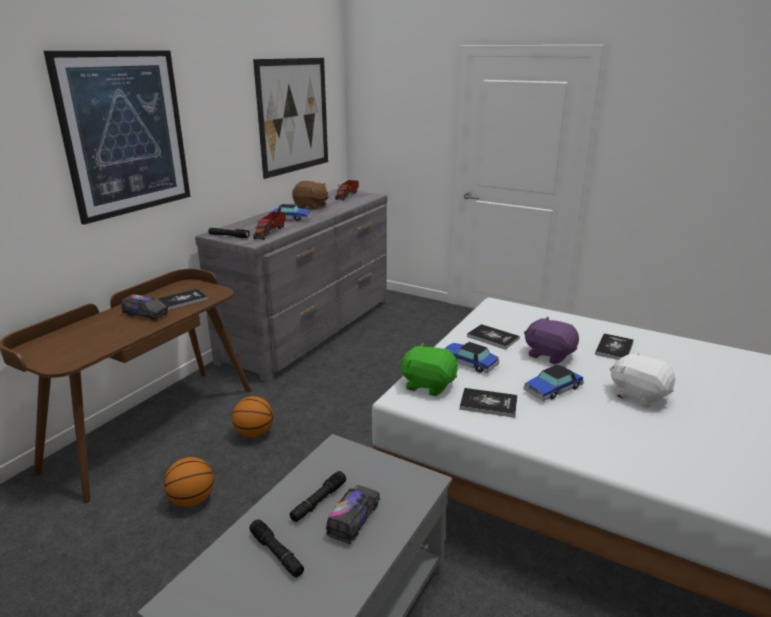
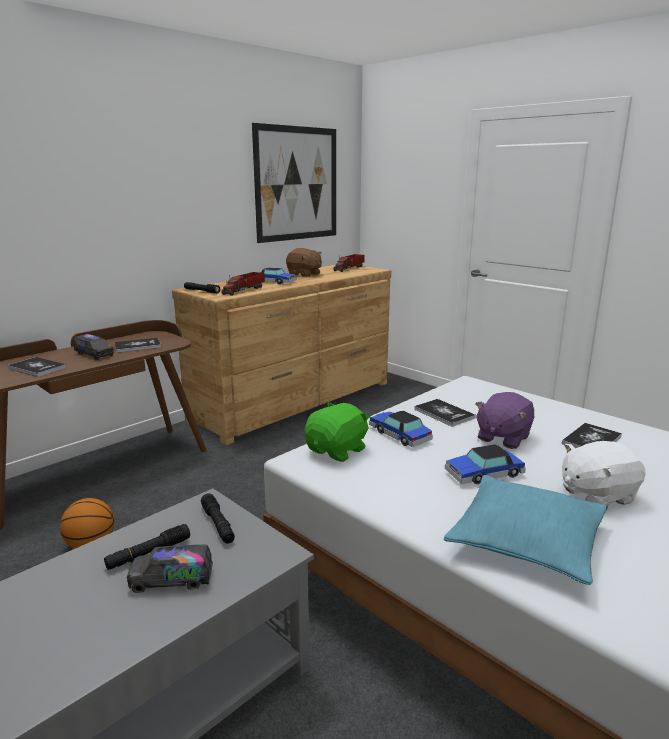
camera: 15 degrees right, 5 degrees down
picture [43,50,190,225] -> none
grey dresser [195,189,388,382] -> brown dresser [172,265,391,445]
basketball [232,396,273,438] -> none
black flashlight [249,519,304,577] -> black flashlight moved to [201,493,235,544]
toy truck [326,485,380,544] -> toy truck turned 135 degrees counterclockwise [127,545,213,593]
green plush toy [399,343,458,396] -> green plush toy turned 90 degrees clockwise [304,402,370,462]
book [459,388,518,418] -> book moved to [8,357,66,377]
purple plush toy [524,317,579,364] -> purple plush toy turned 105 degrees counterclockwise [475,392,534,449]
white plush toy [609,351,675,408] -> white plush toy turned 75 degrees counterclockwise [562,441,646,506]
none -> turquoise pillow [444,475,608,585]

